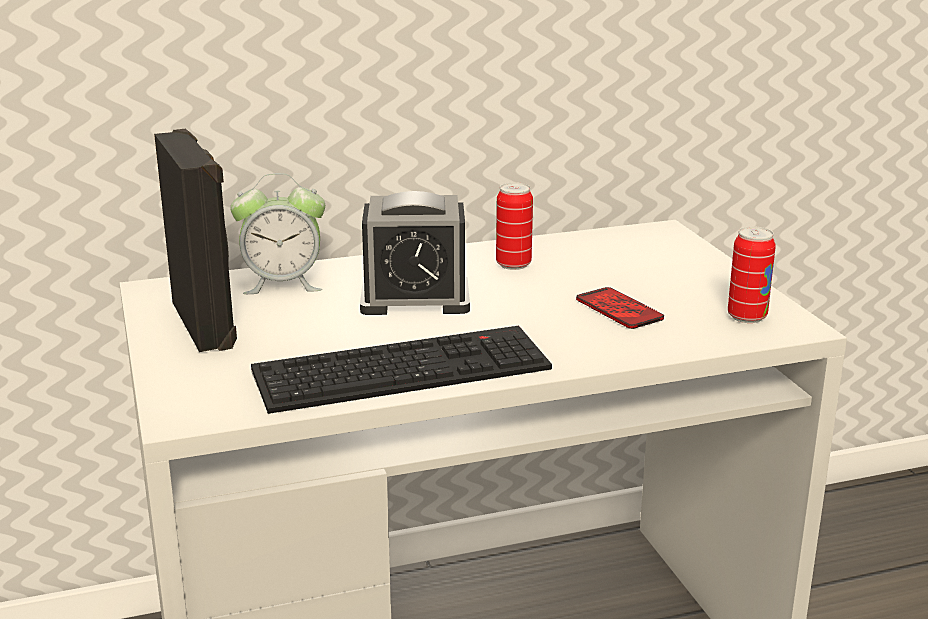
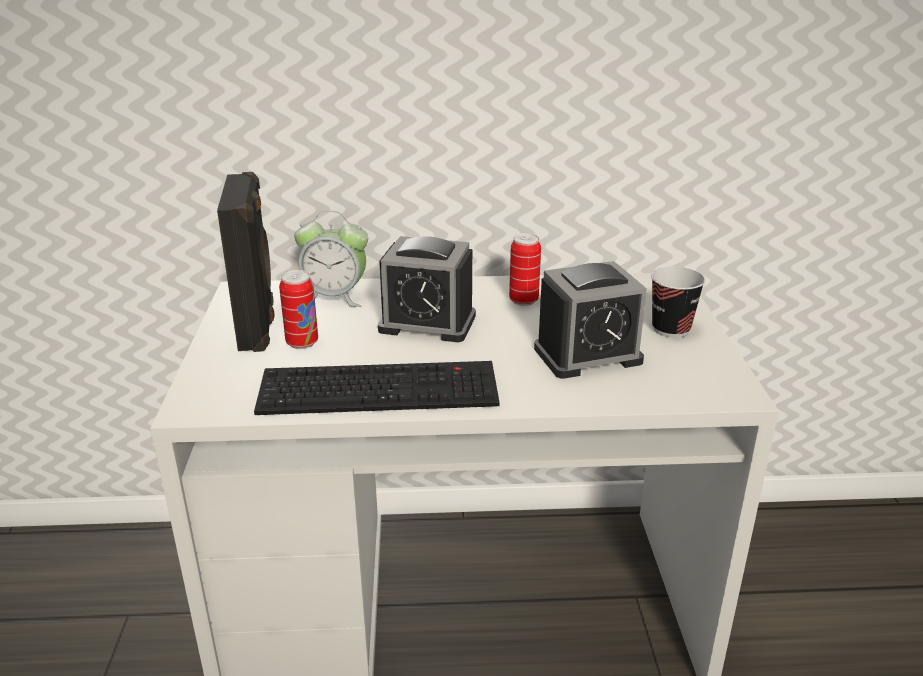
camera: 15 degrees right, 5 degrees up
phone [576,287,664,329] -> alarm clock [534,261,647,379]
can [728,226,776,323] -> can moved to [279,270,318,349]
none -> cup [651,266,705,338]

